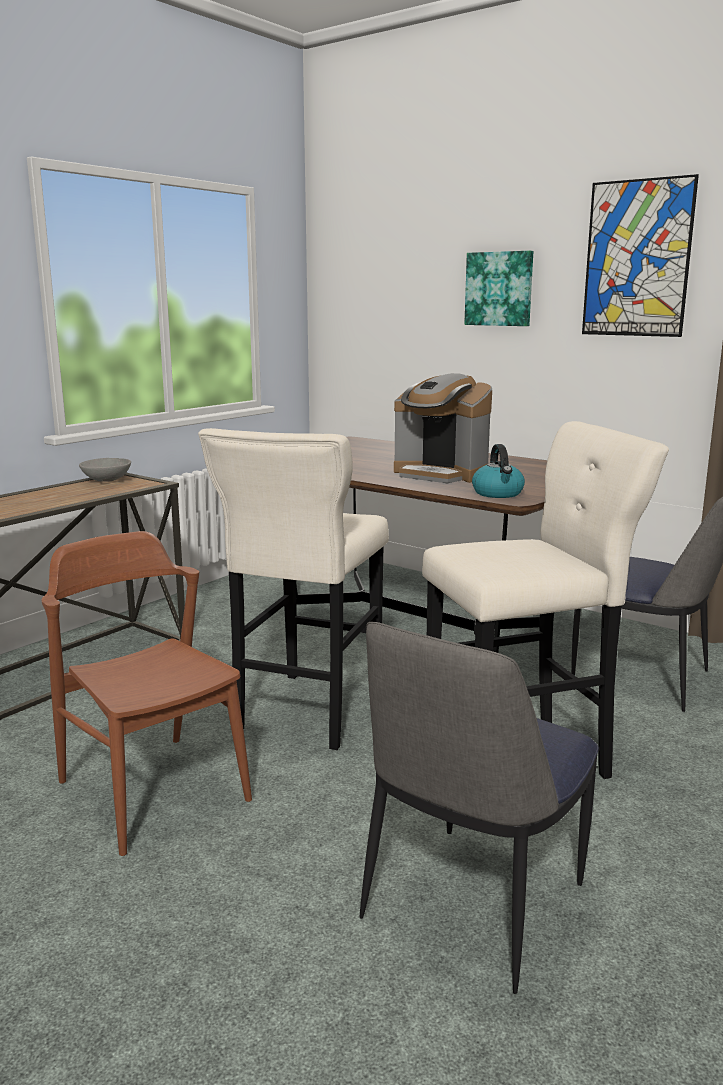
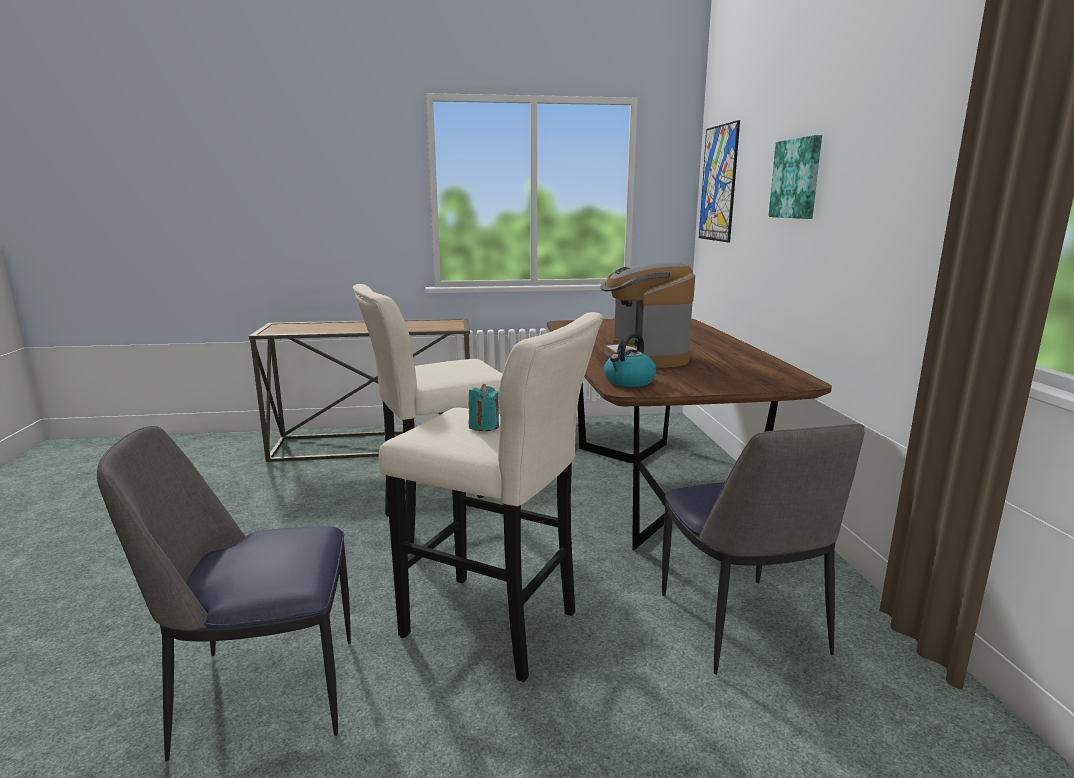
camera: 45 degrees right, 0 degrees up
brown chair [42,531,252,856] -> none
grey bowl [79,458,131,482] -> none
picture [582,174,699,337] -> picture moved to [699,120,740,243]
none -> turquoise candle [469,384,499,431]

